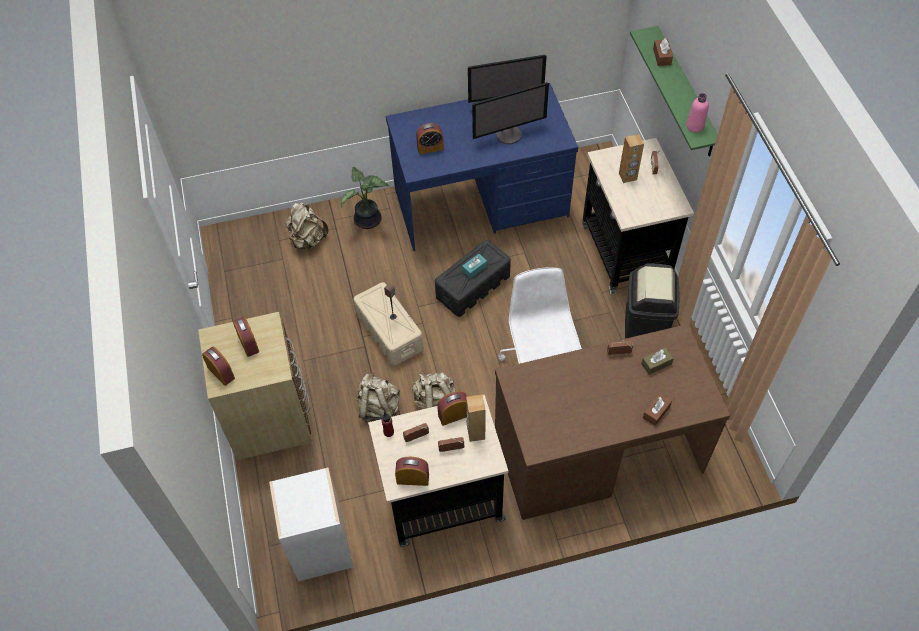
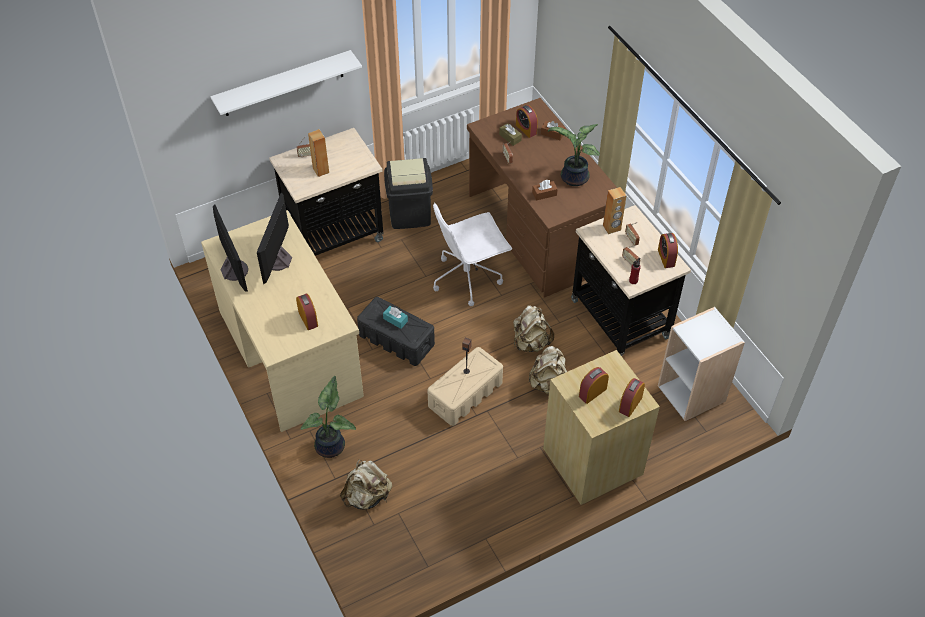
camera: 105 degrees left, 5 degrees down
blue desk [386,83,578,251] -> beige desk [201,210,364,432]
alarm clock [437,391,467,426] -> alarm clock moved to [516,105,538,138]
monitor [472,82,549,144] -> monitor turned 135 degrees counterclockwise [257,193,292,284]
green shelf [630,26,718,157] -> white shelf [211,50,362,116]
brown tissue box [653,38,673,66] -> brown tissue box moved to [532,180,558,201]
pink bottle [686,93,709,132] -> none
none -> potted plant [548,124,600,186]

